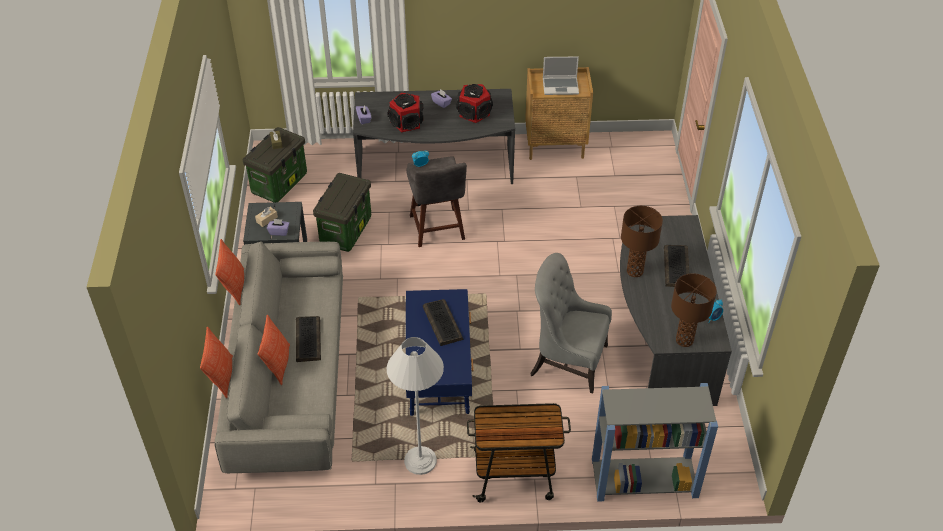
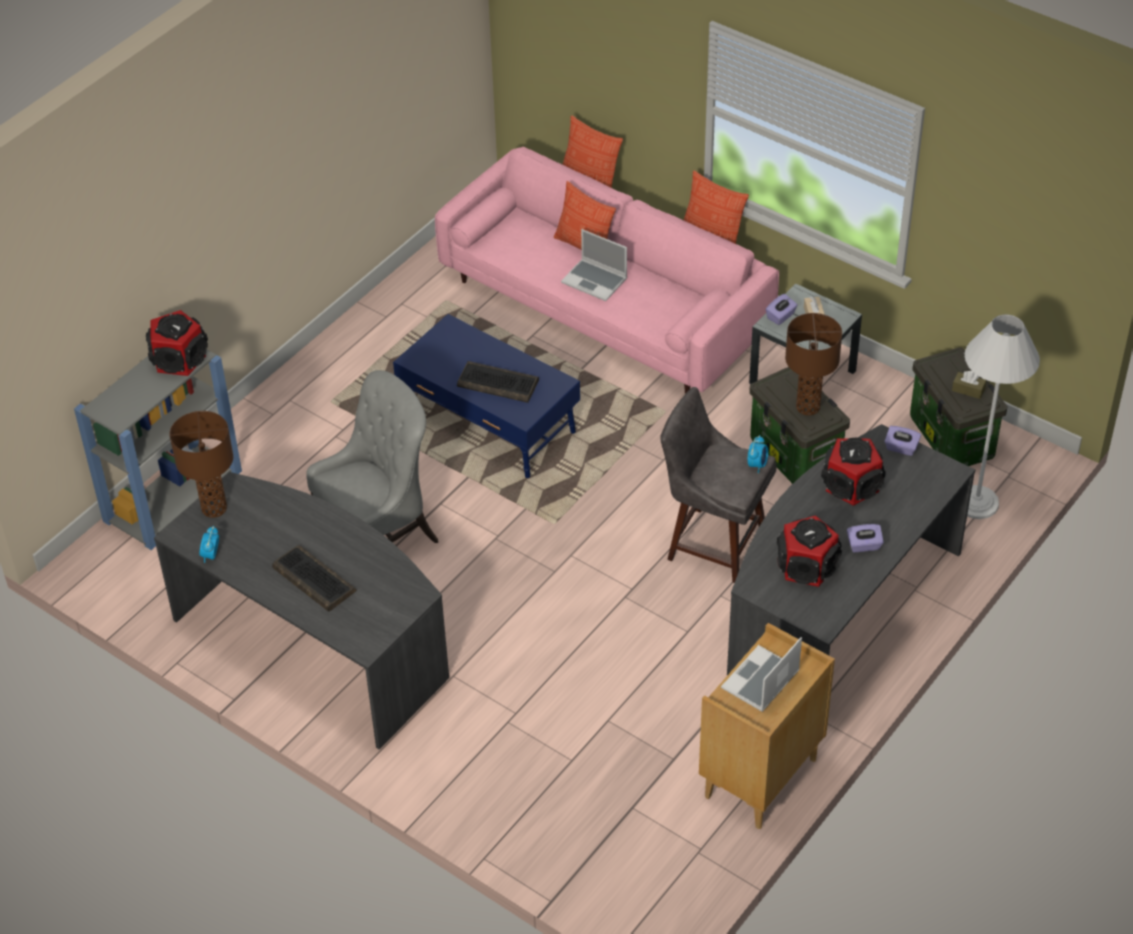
camera: 130 degrees right, 0 degrees up
grey sofa [214,241,343,473] -> pink sofa [435,147,779,394]
keyboard [296,316,321,362] -> laptop [561,229,627,301]
white floor lamp [387,337,444,475] -> white floor lamp moved to [965,314,1040,519]
cart [467,403,571,502] -> none
brown table lamp [621,206,663,277] -> brown table lamp moved to [785,313,842,415]
none -> speaker [146,310,208,376]

